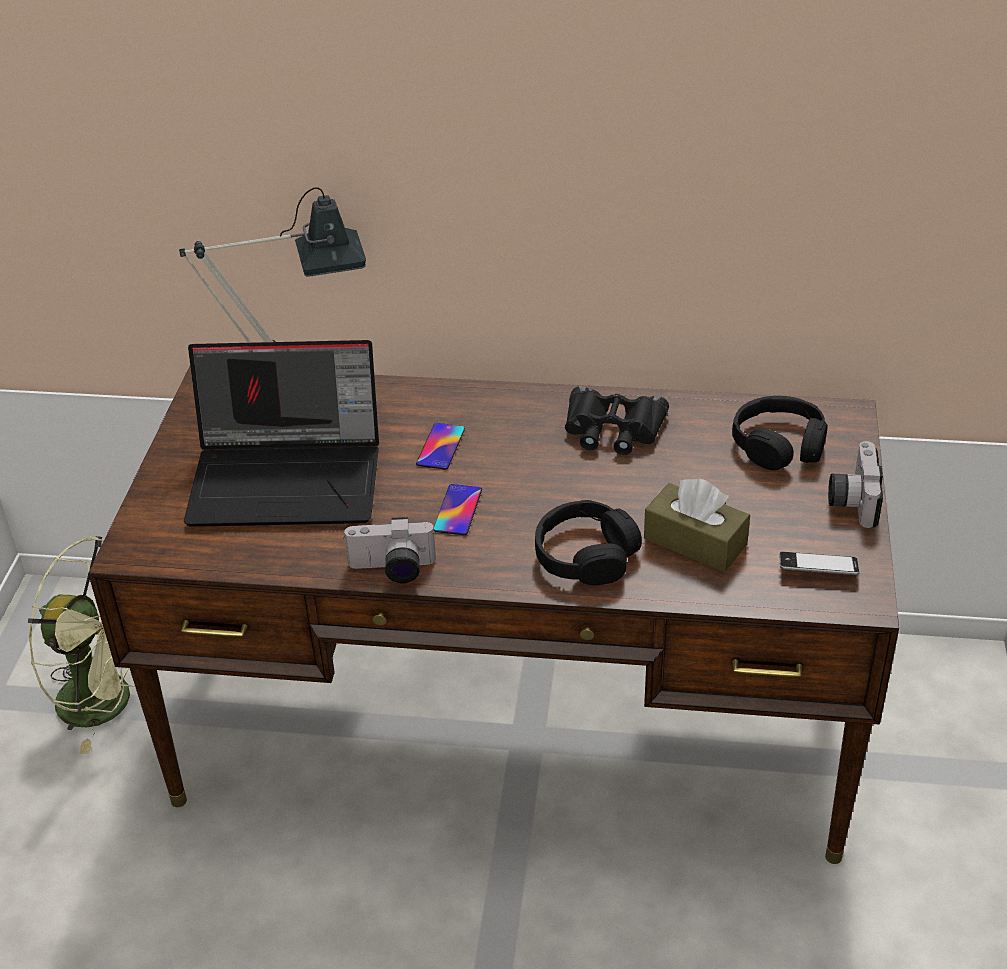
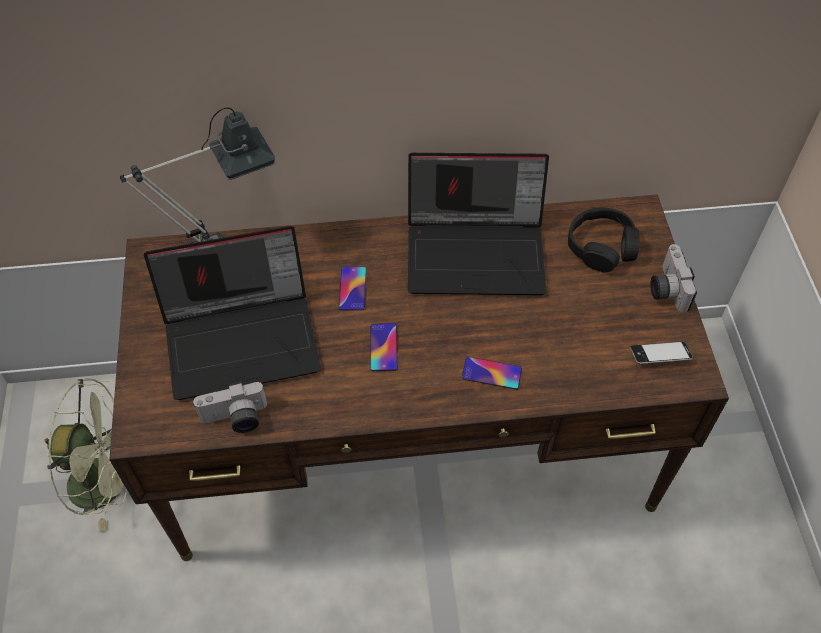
camera: 15 degrees left, 15 degrees up
camera [343,517,436,583] -> camera moved to [193,381,267,433]
black headphones [535,500,642,585] -> phone [462,357,522,389]
black binoculars [565,386,669,455] -> laptop [408,153,549,295]
brown tissue box [644,478,750,572] -> none

